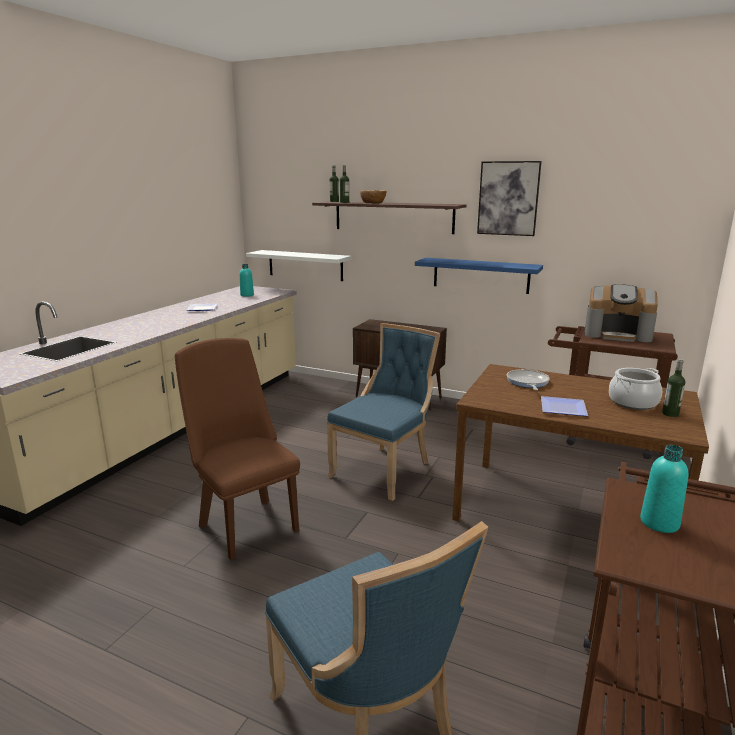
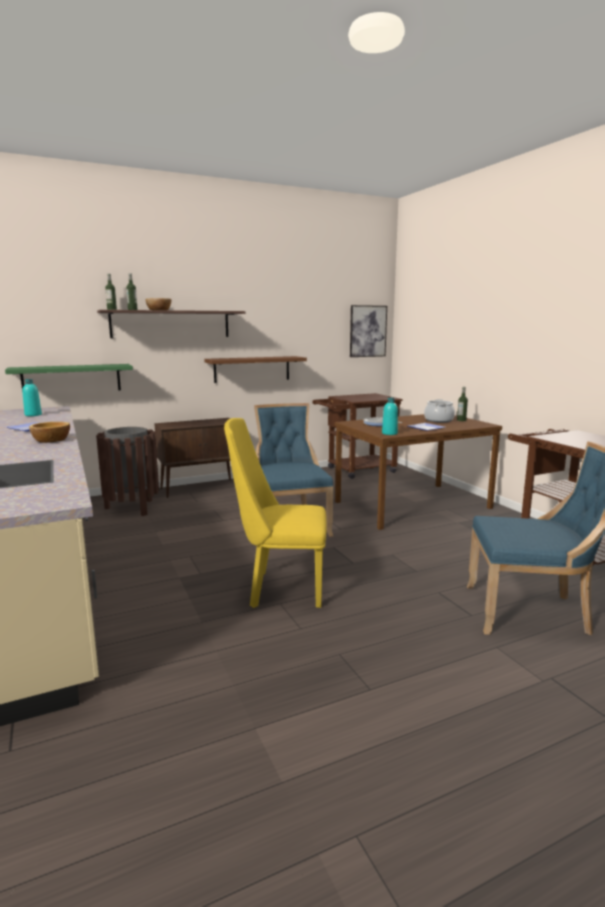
camera: 50 degrees left, 5 degrees down
brown chair [175,338,300,560] -> yellow chair [224,418,327,608]
white shelf [246,250,351,281] -> green shelf [5,364,133,391]
blue shelf [415,258,543,294] -> brown shelf [204,356,307,383]
picture [477,161,542,236] -> picture moved to [350,305,387,357]
coffee machine [585,284,657,342] -> none
turquoise bottle [640,445,688,533] -> turquoise bottle moved to [382,398,398,435]
none -> bowl [29,422,70,443]
none -> brown trash can [96,427,159,516]

